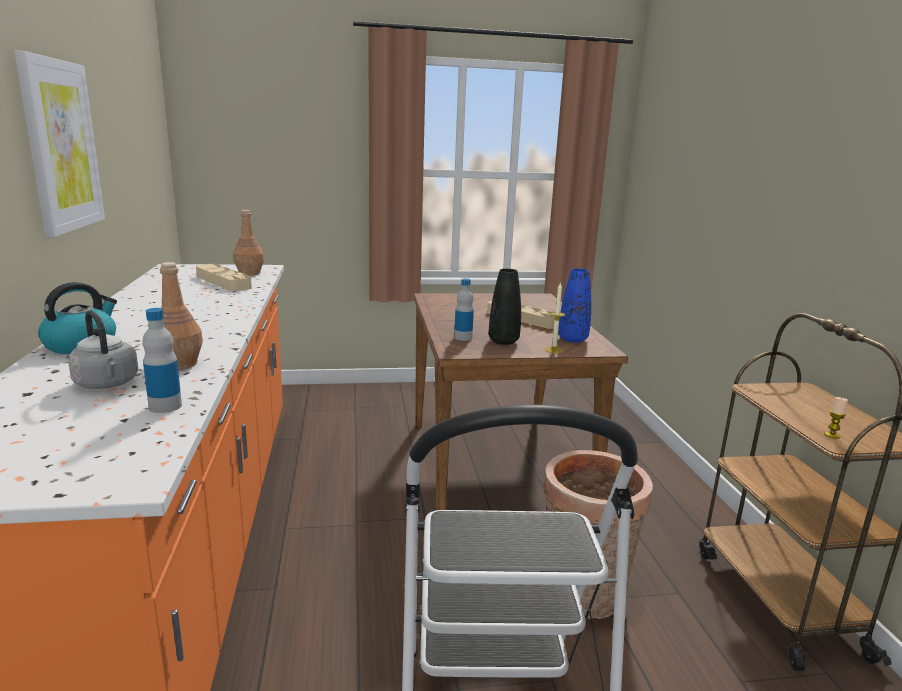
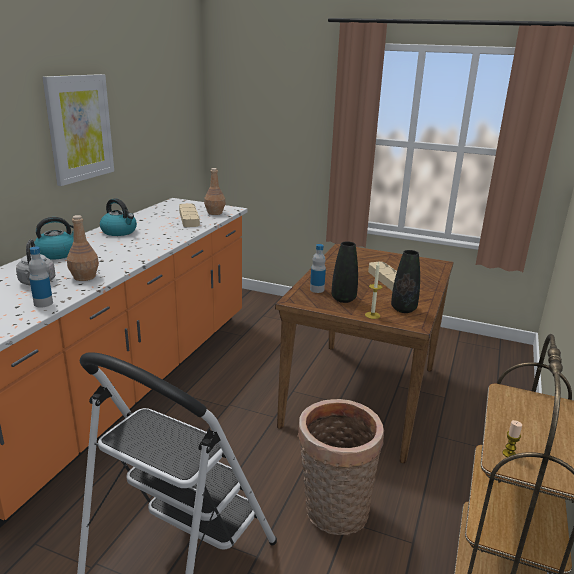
camera: 30 degrees right, 5 degrees up
blue vase [558,268,591,343] -> black vase [391,250,420,313]
none -> kettle [100,198,137,236]

